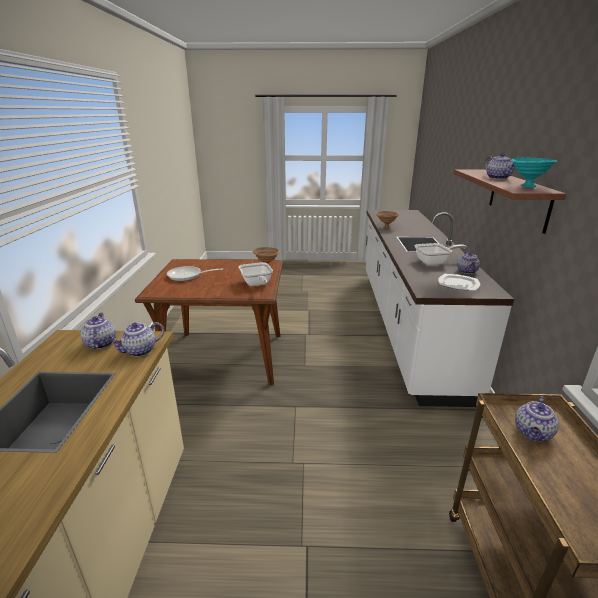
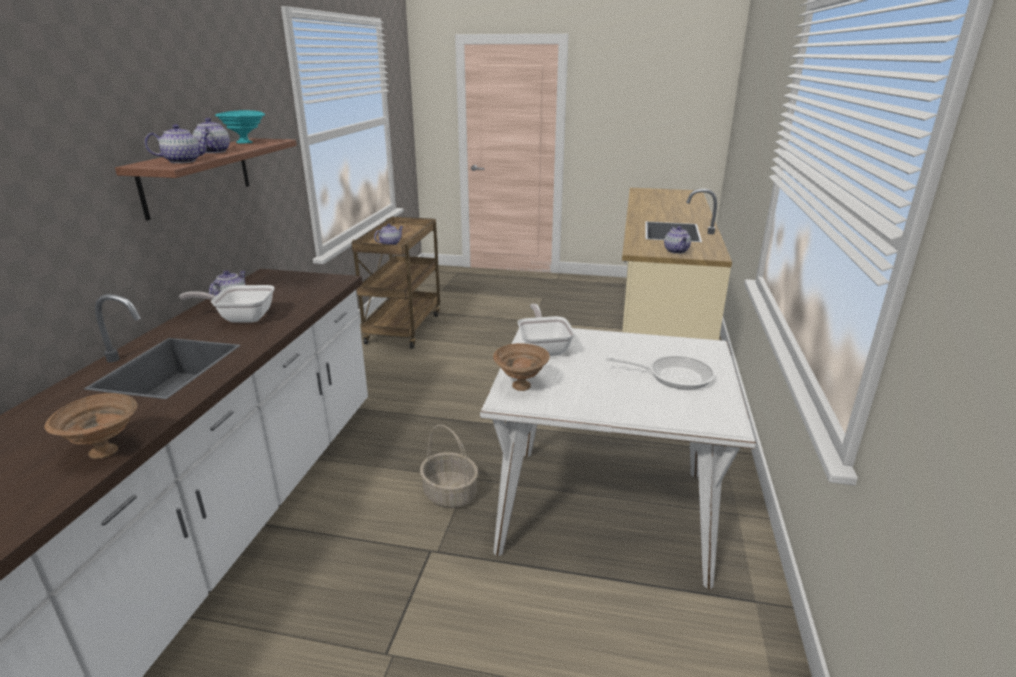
camera: 170 degrees left, 0 degrees up
teapot [108,322,164,357] -> teapot moved to [145,124,210,163]
brown dining table [135,259,283,385] -> white dining table [480,328,756,589]
plate [438,274,480,291] -> none
none -> basket [420,425,478,508]

